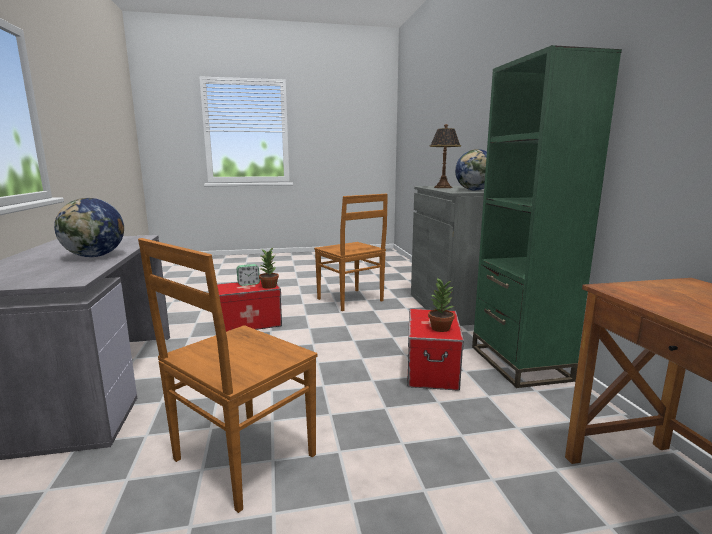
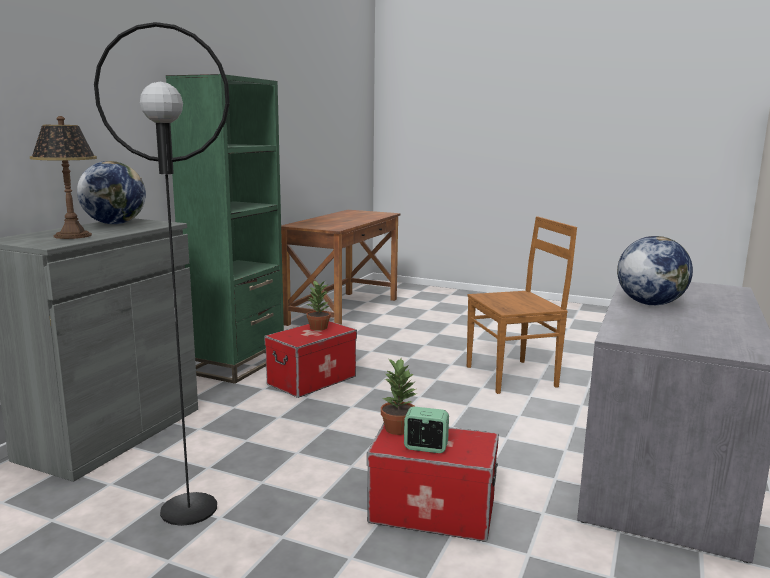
camera: 145 degrees left, 0 degrees up
brown chair [314,194,388,311] -> black floor lamp [94,22,230,526]

